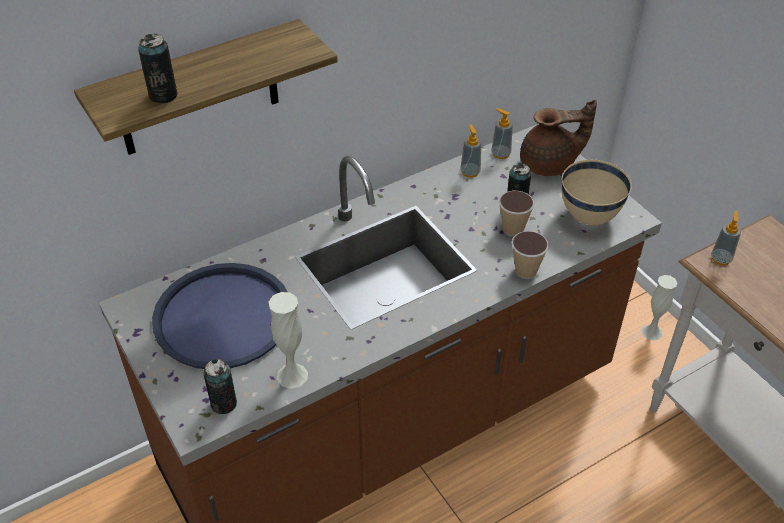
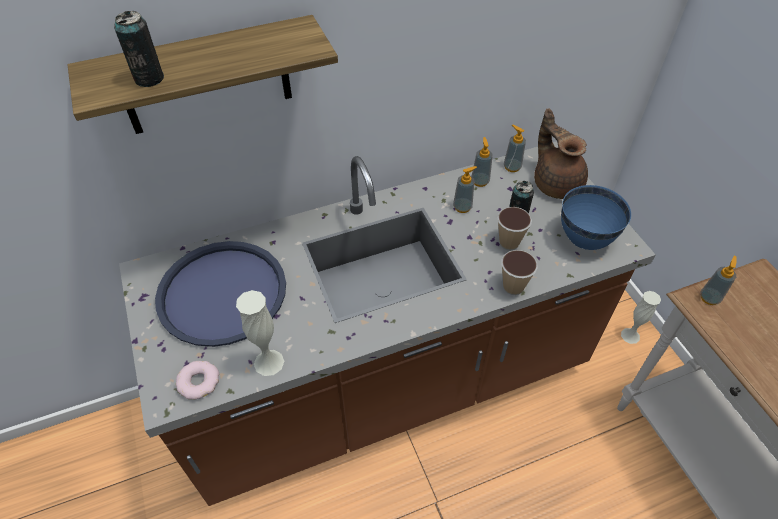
camera: 10 degrees right, 5 degrees up
can [204,359,237,414] -> donut [176,361,219,400]
brown teapot [520,100,597,176] -> brown teapot turned 120 degrees counterclockwise [534,109,588,199]
beige bowl [562,160,632,225] -> blue bowl [561,185,631,250]
none -> soap dispenser [453,166,477,213]

